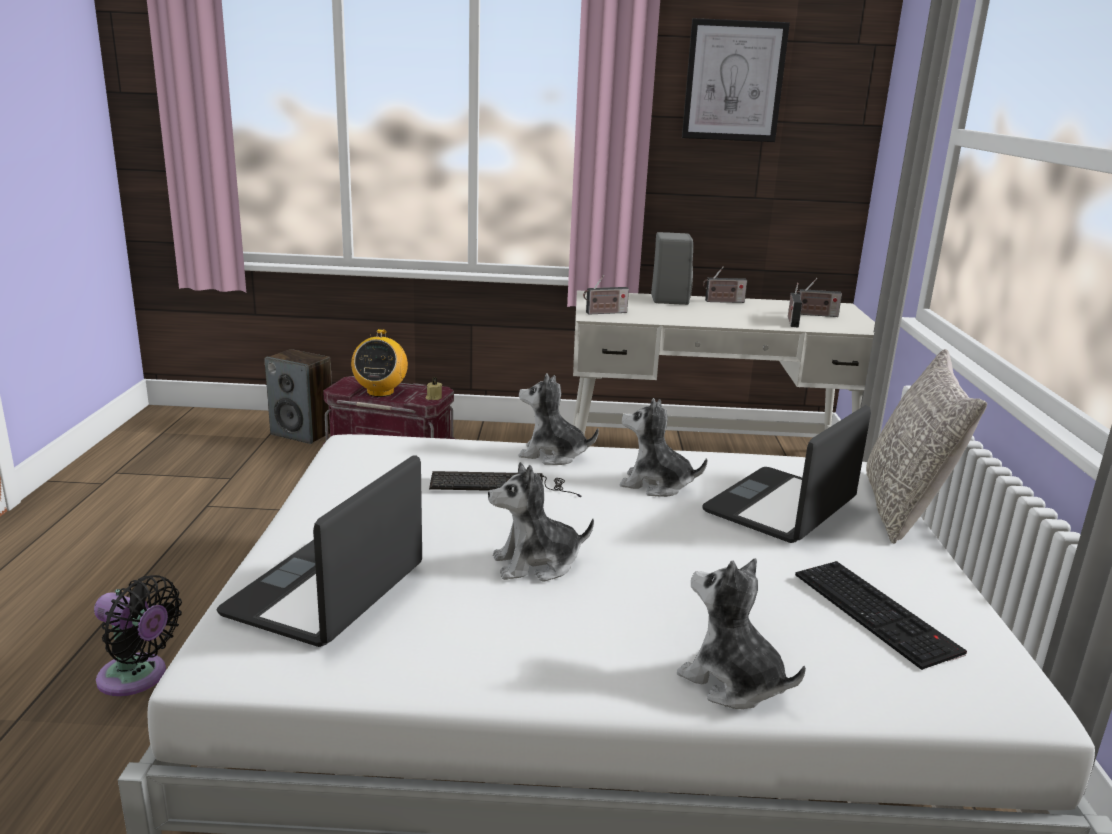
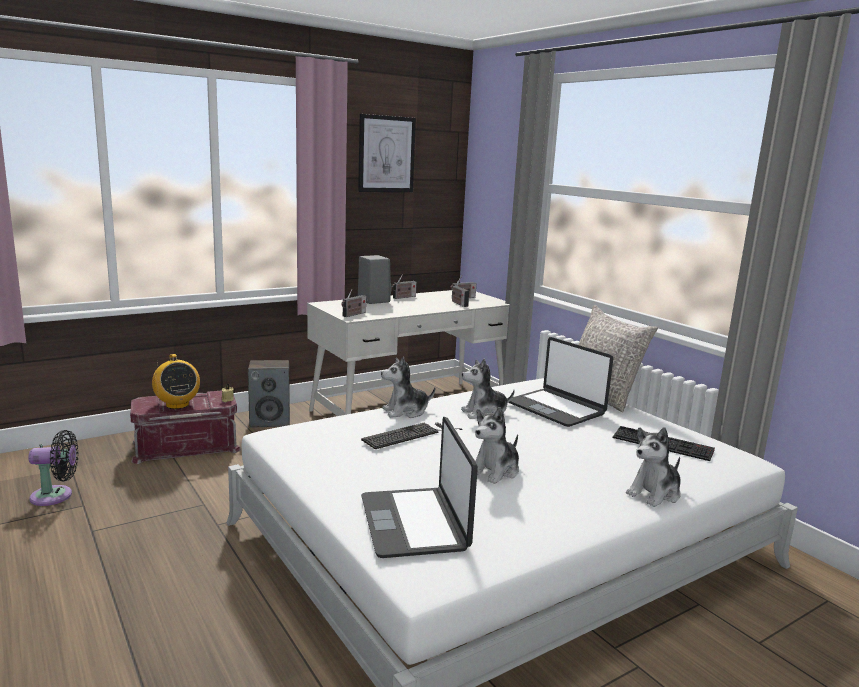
camera: 35 degrees left, 5 degrees down
black fan [94,575,182,696] -> black fan moved to [28,430,78,506]
speaker [264,349,332,444] -> speaker moved to [248,360,290,428]
plush toy [677,558,806,709] -> plush toy turned 45 degrees counterclockwise [626,427,681,507]
laptop [702,405,871,543] -> laptop turned 45 degrees counterclockwise [509,337,613,427]

